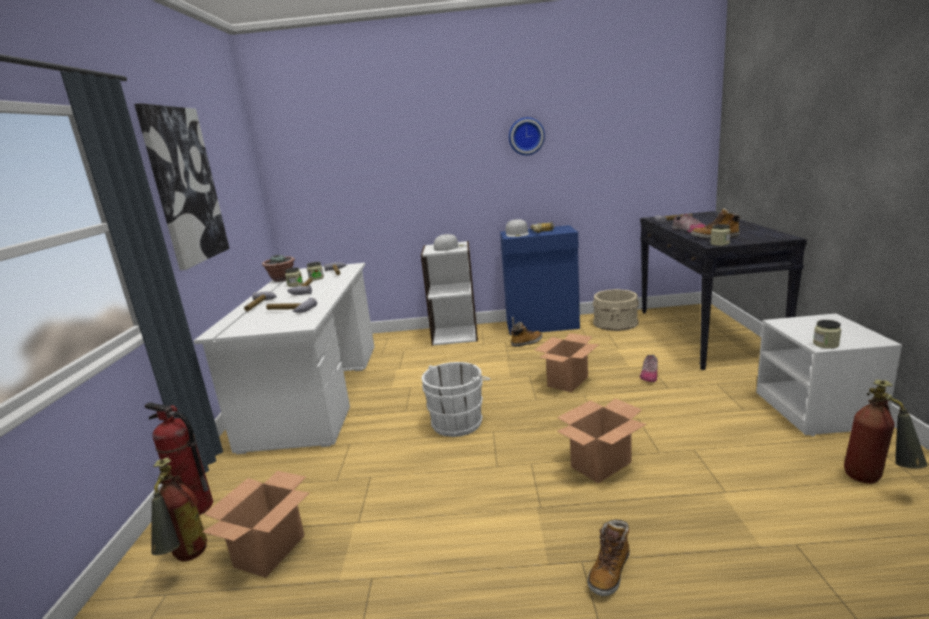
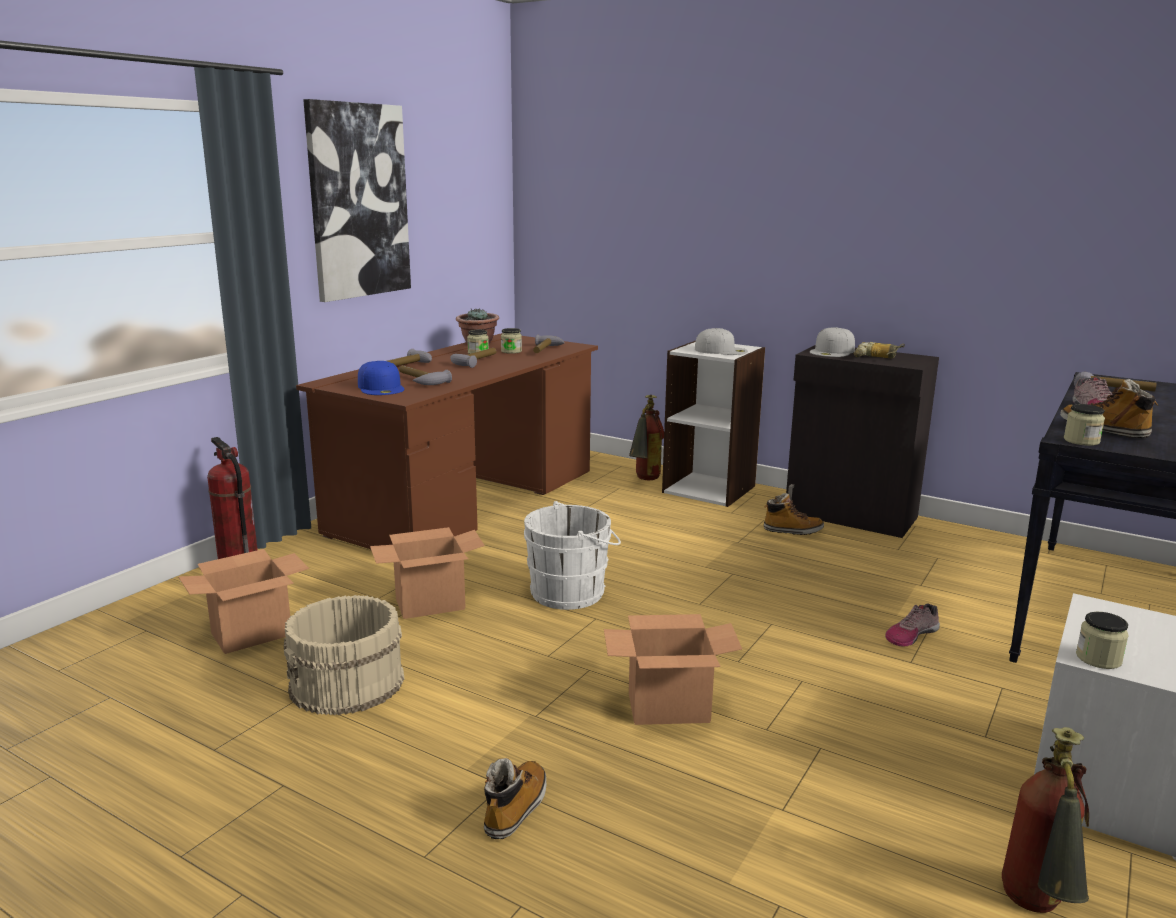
camera: 30 degrees right, 0 degrees up
fire extinguisher [151,457,207,561] -> fire extinguisher moved to [629,395,664,480]
white desk [194,263,374,454] -> brown desk [296,333,598,549]
blue cabinet [500,225,580,335] -> black cabinet [786,345,939,538]
wall clock [509,117,545,155] -> none
cardboard box [535,333,599,392] -> cardboard box moved to [370,527,485,619]
boot [588,519,630,596] -> boot turned 135 degrees clockwise [484,758,547,839]
beige bucket [593,289,639,331] -> beige bucket moved to [284,595,404,715]
none -> blue cap [358,361,405,395]

